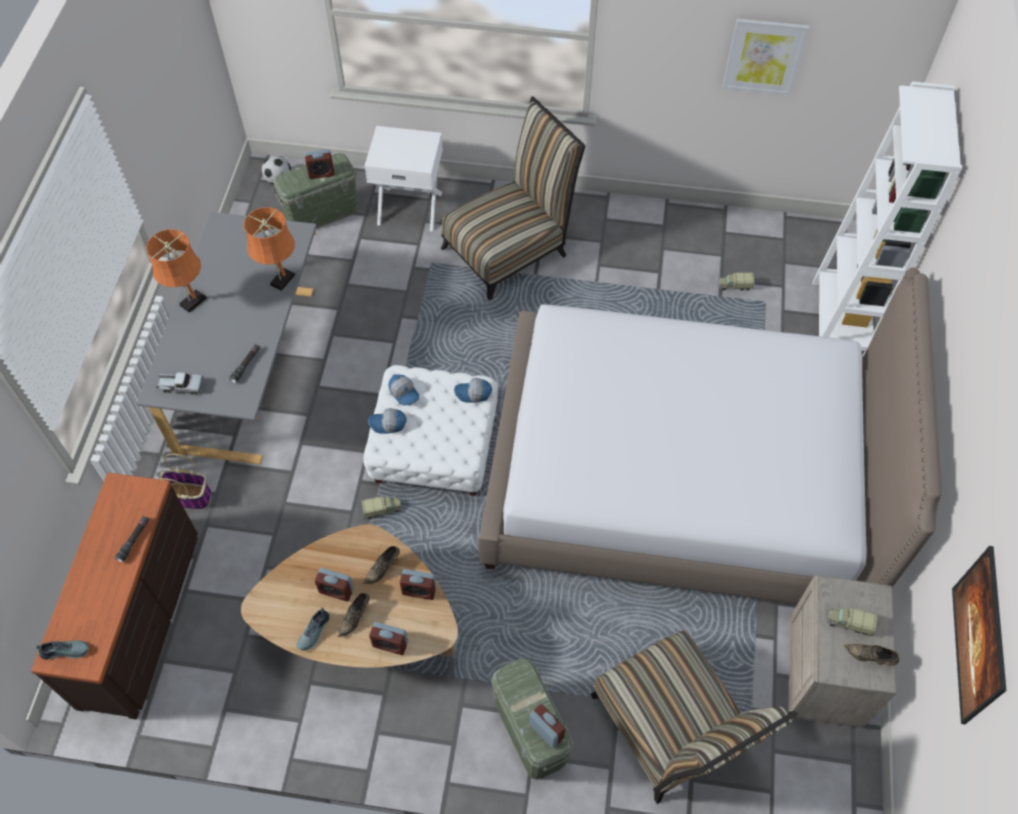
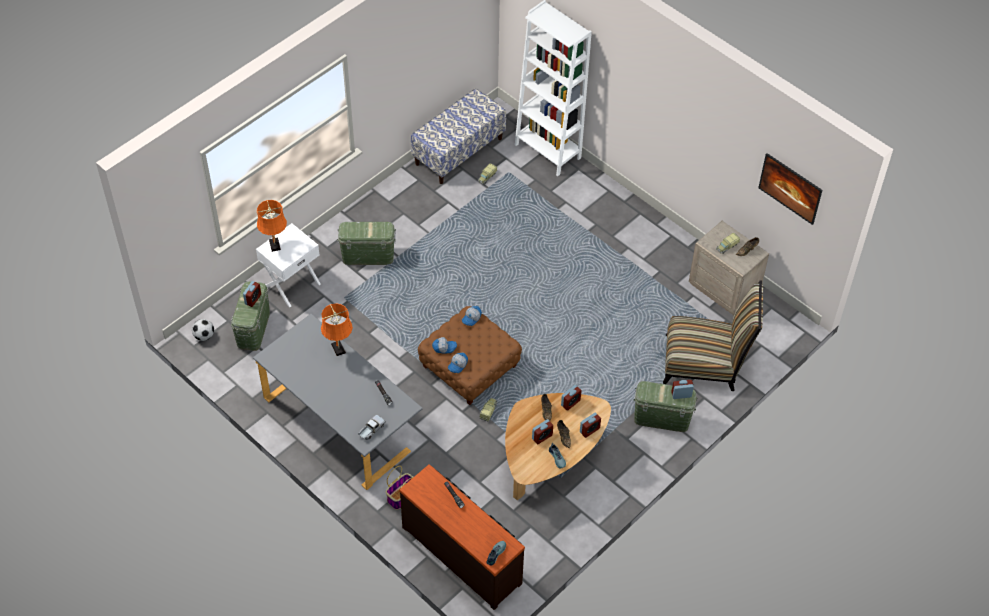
camera: 55 degrees left, 5 degrees down
orange table lamp [146,229,207,313] -> orange table lamp moved to [257,200,287,252]
white ottoman [363,365,498,496] -> brown ottoman [418,306,522,405]
chair [441,96,585,300] -> green storage box [337,222,396,265]
bed [478,268,942,604] -> none
picture [722,19,809,96] -> none
none -> bench [411,88,506,184]

